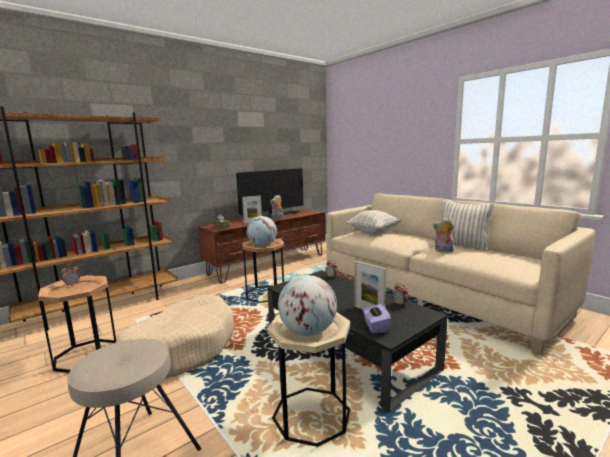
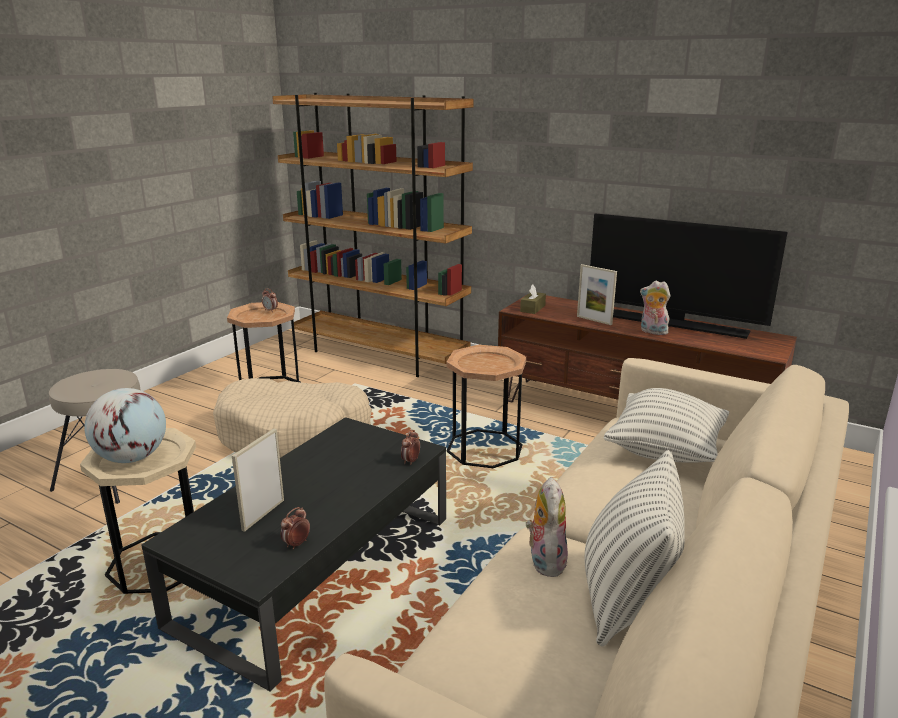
camera: 70 degrees right, 10 degrees up
globe [247,216,277,246] -> none
purple tissue box [363,303,391,334] -> none

